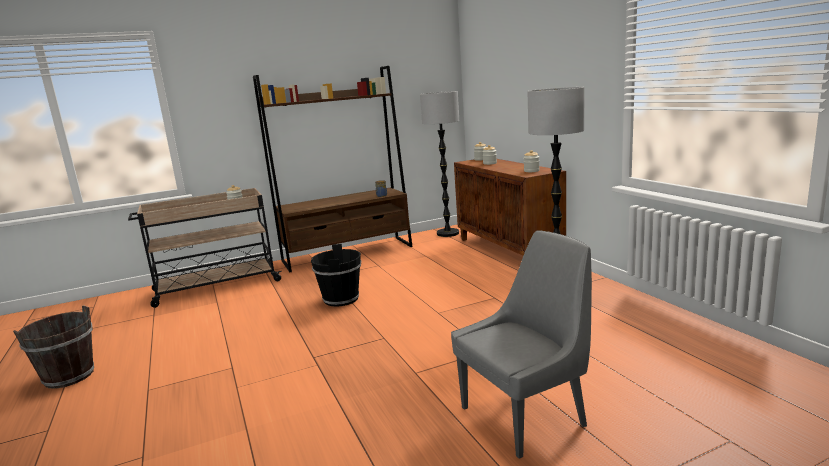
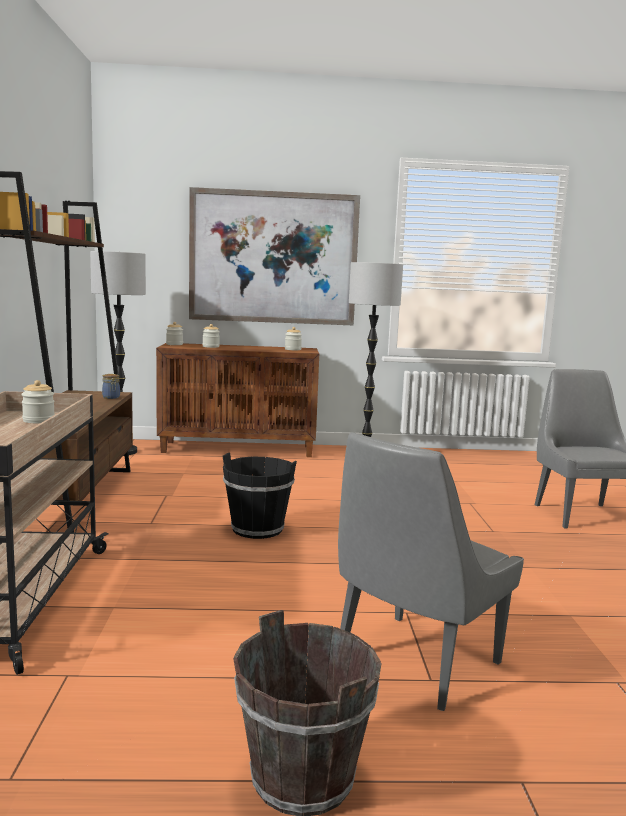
camera: 70 degrees left, 5 degrees down
none -> picture [189,187,360,325]
none -> grey chair [338,432,524,711]

